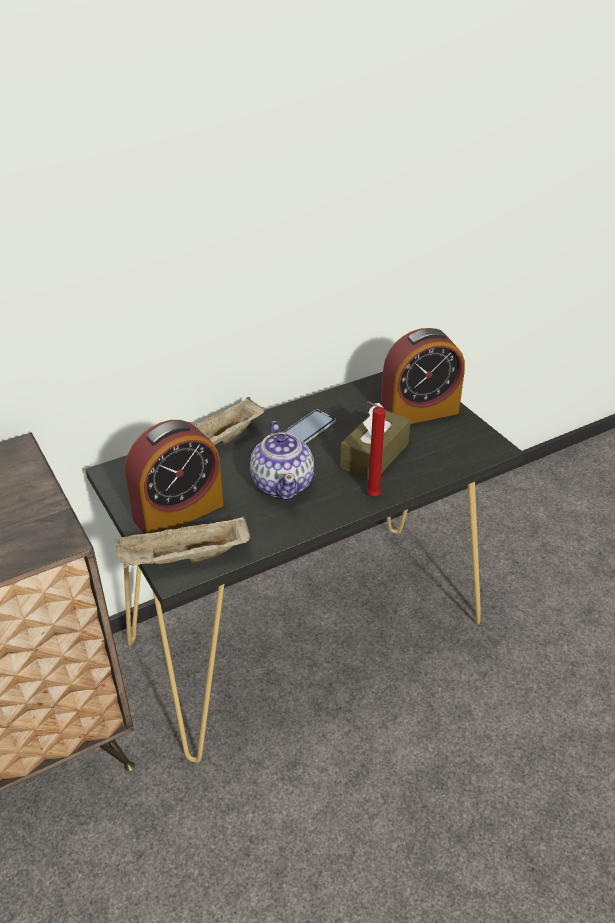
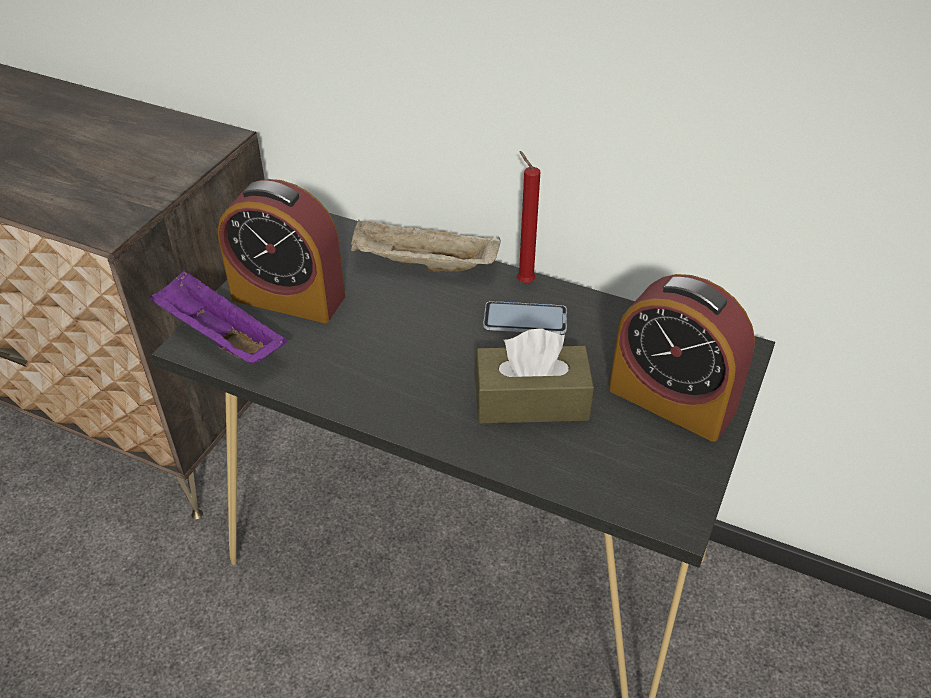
camera: 55 degrees right, 5 degrees up
beige tray [114,516,250,568] -> purple tray [149,270,287,363]
teapot [250,421,314,500] -> none
red candle [367,401,385,496] -> red candle moved to [517,151,540,283]

